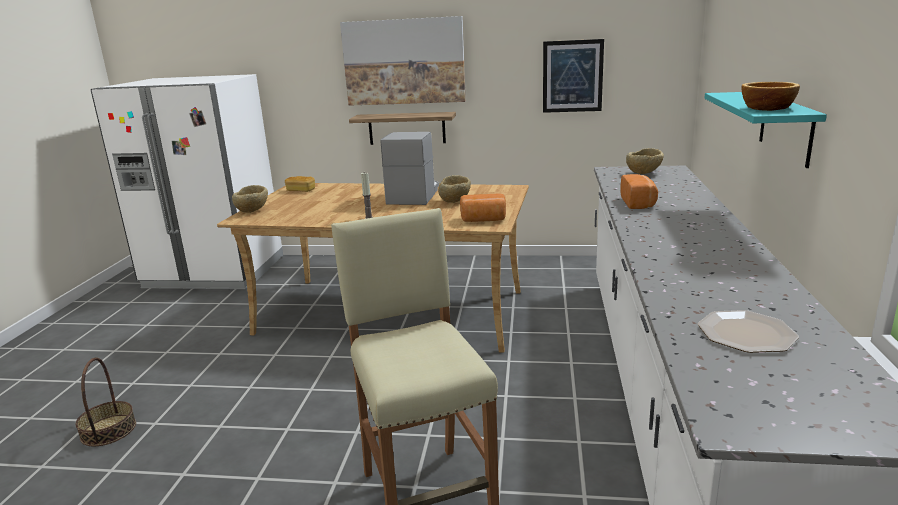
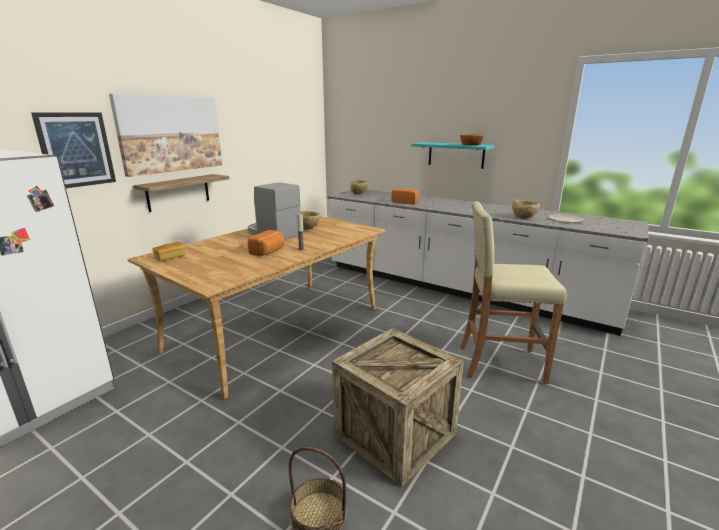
camera: 65 degrees left, 0 degrees up
beige bowl [232,185,268,213] -> beige bowl moved to [512,200,540,219]
bread [460,193,506,222] -> bread moved to [248,230,284,256]
picture [543,39,604,113] -> picture moved to [31,112,116,188]
none -> crate [332,328,464,487]

